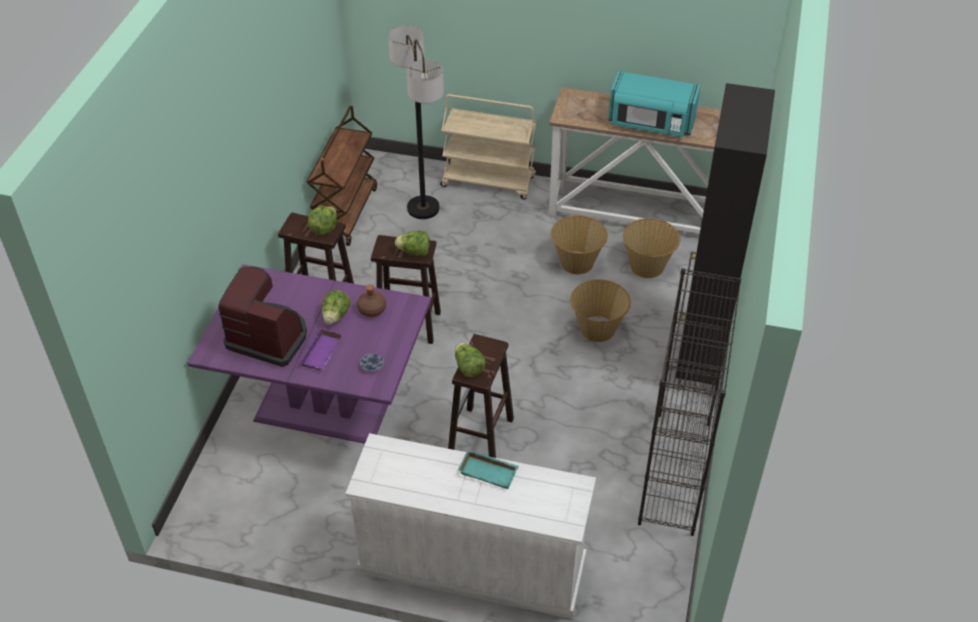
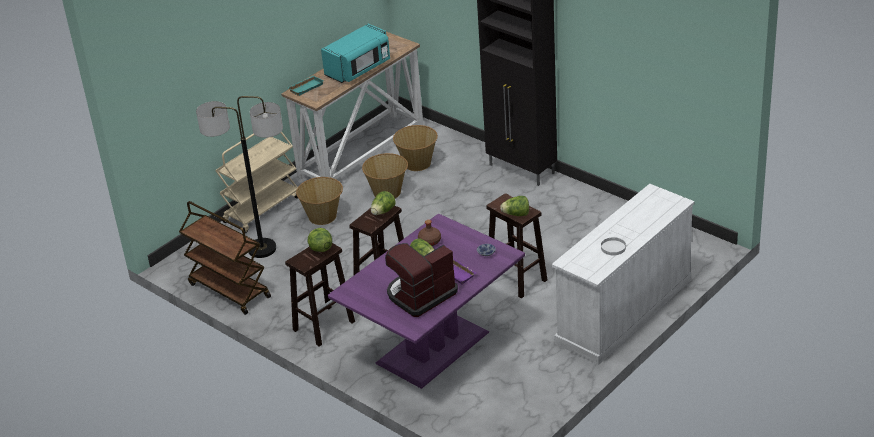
camera: 60 degrees left, 10 degrees down
turquoise tray [458,450,519,489] -> turquoise tray moved to [287,75,324,96]
basket [570,279,631,342] -> basket moved to [296,177,343,225]
black bookcase [638,268,741,536] -> none
none -> white plate [601,237,626,255]

